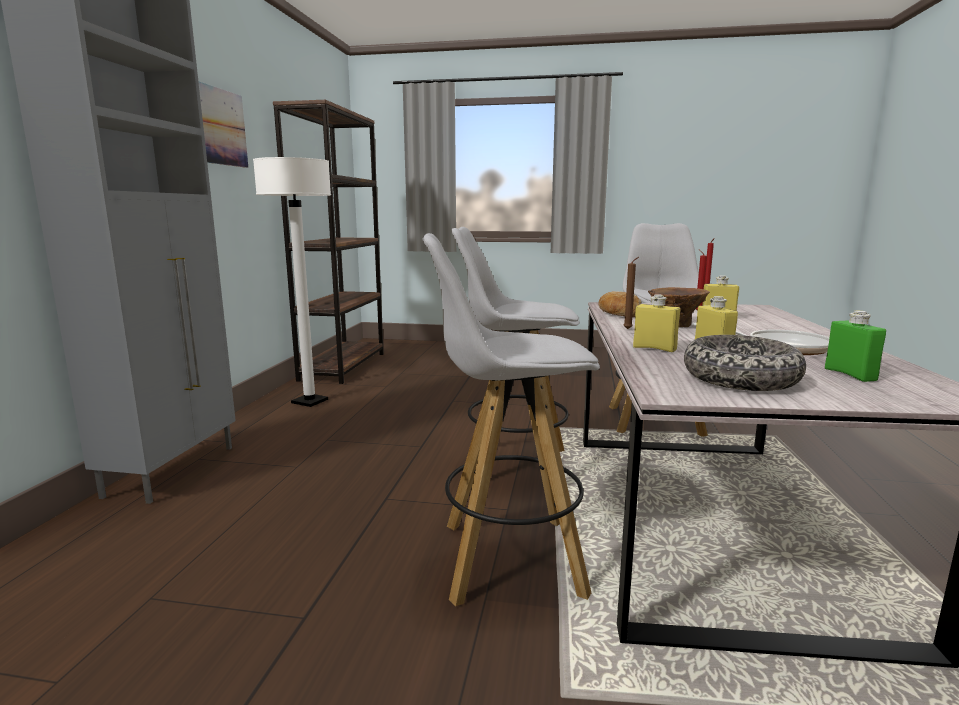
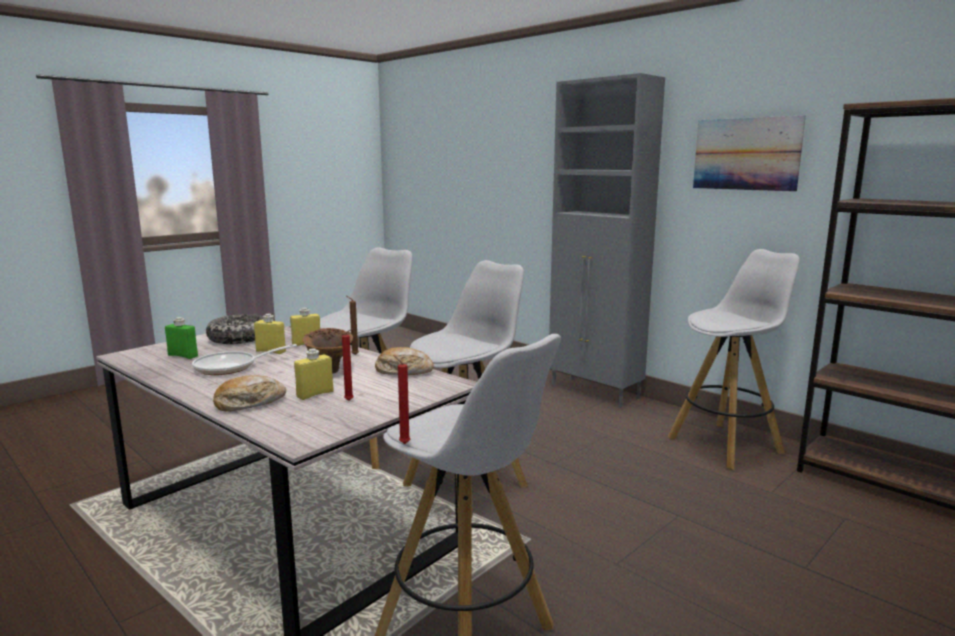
camera: 125 degrees right, 0 degrees up
white floor lamp [253,157,331,407] -> white stool [668,249,800,470]
none -> bread [213,375,286,411]

